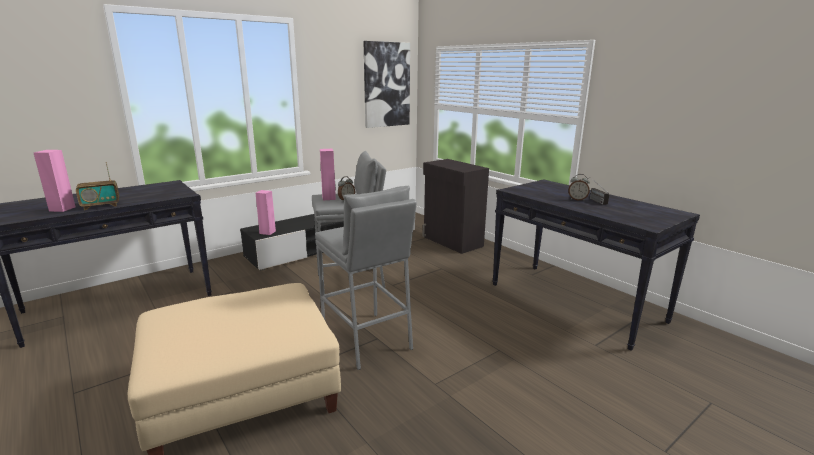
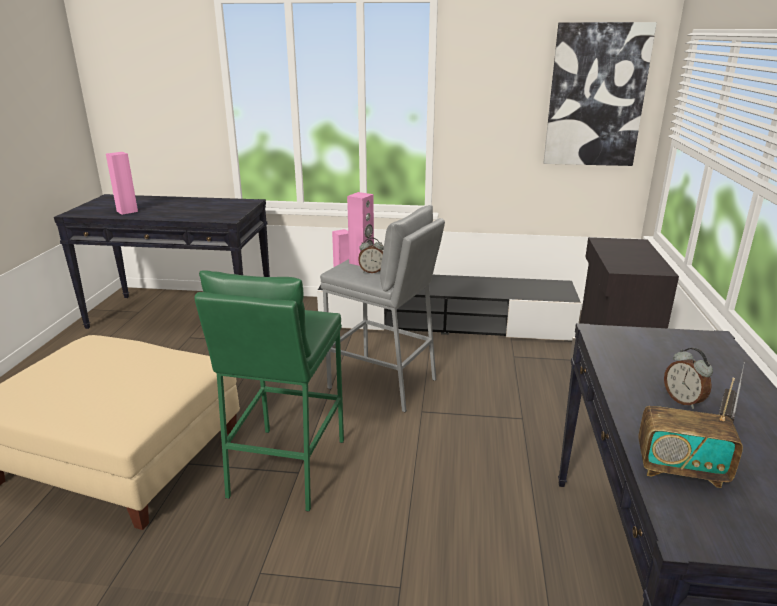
camera: 45 degrees right, 5 degrees up
radio [76,162,119,210] -> radio moved to [639,378,743,488]
grey stool [315,186,417,370] -> green stool [194,270,344,512]

